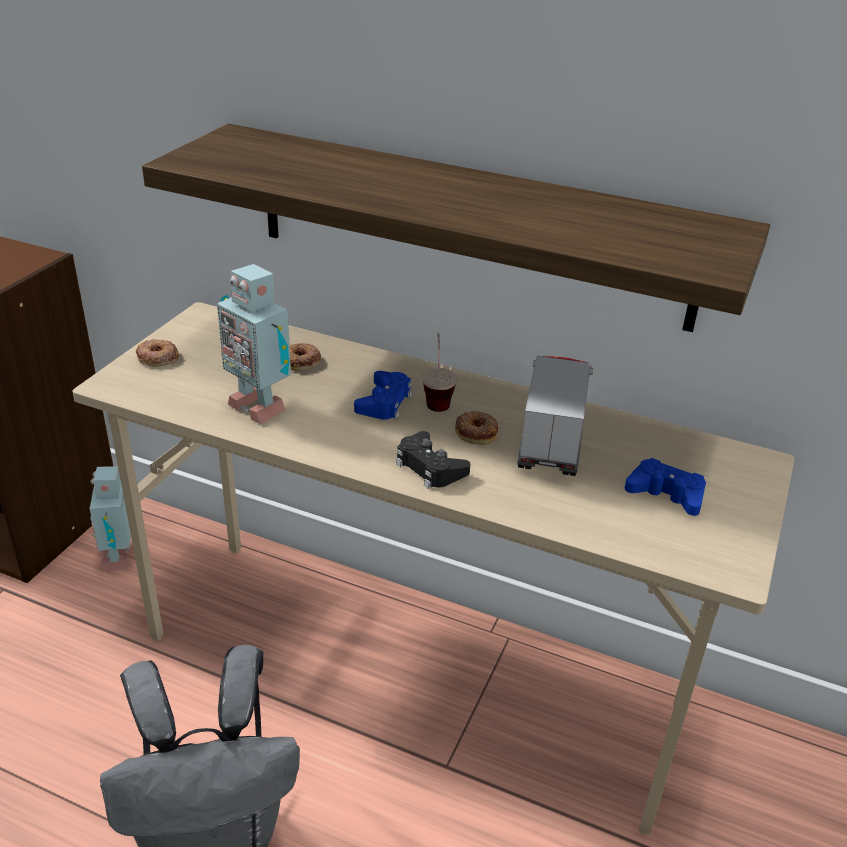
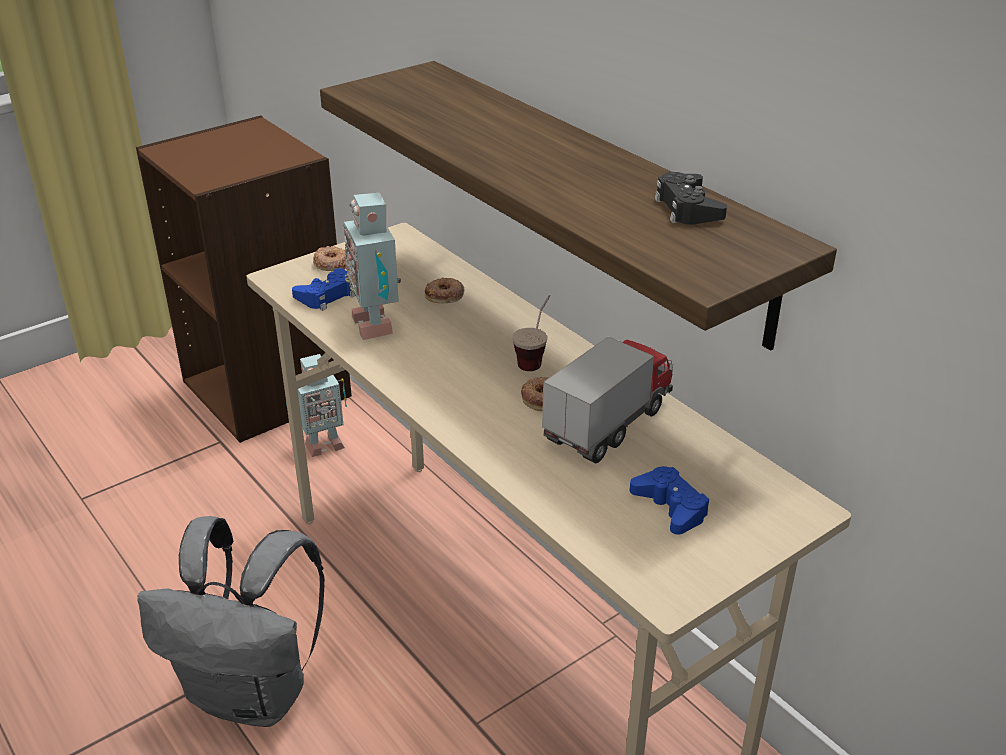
camera: 30 degrees right, 0 degrees up
toy robot [89,466,131,572] -> toy robot turned 135 degrees counterclockwise [286,354,347,457]
blue game controller [354,371,412,420] -> blue game controller moved to [292,268,356,311]
black game controller [396,431,470,489] -> black game controller moved to [654,172,727,225]

